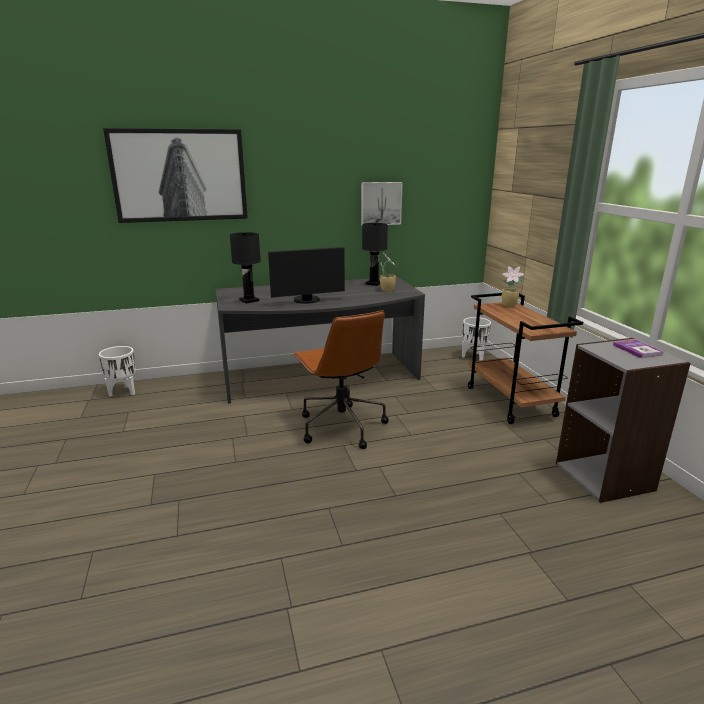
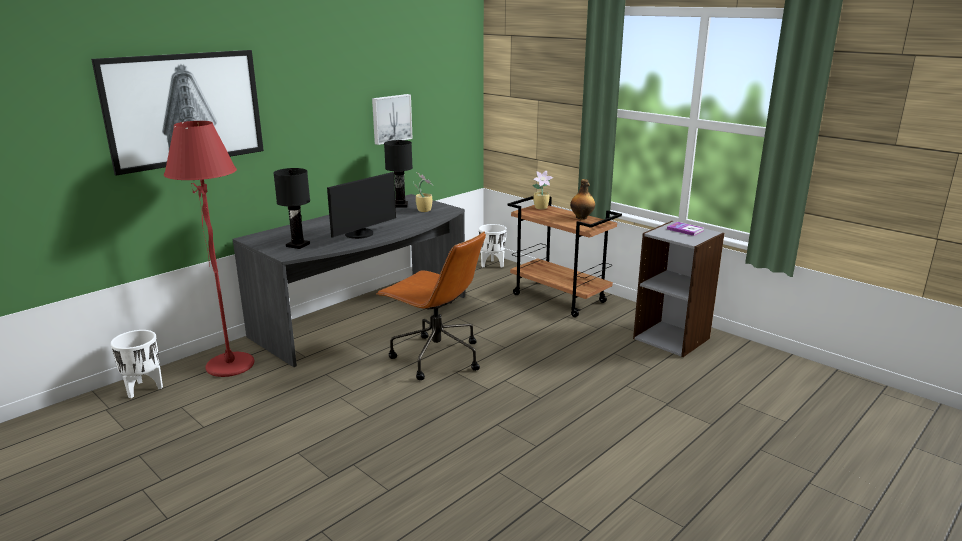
camera: 30 degrees left, 0 degrees up
none -> red floor lamp [164,121,254,377]
none -> bottle [570,179,595,219]

